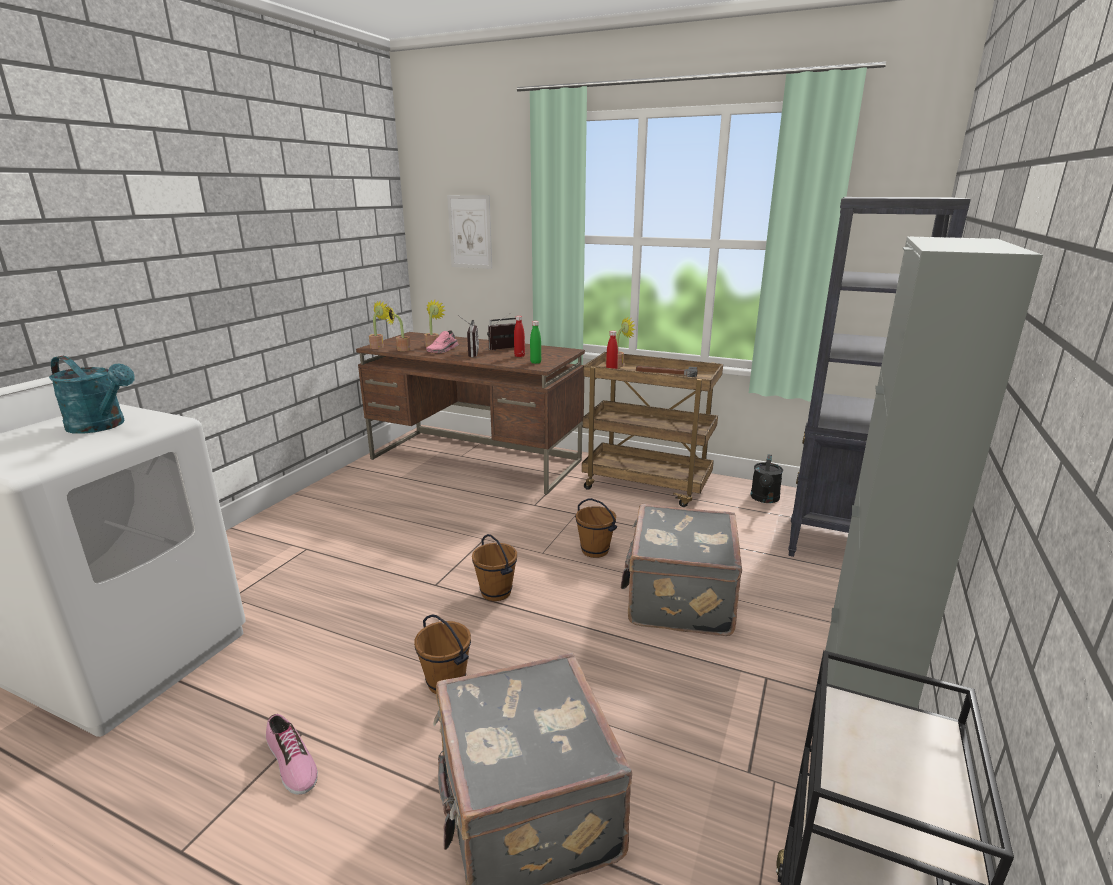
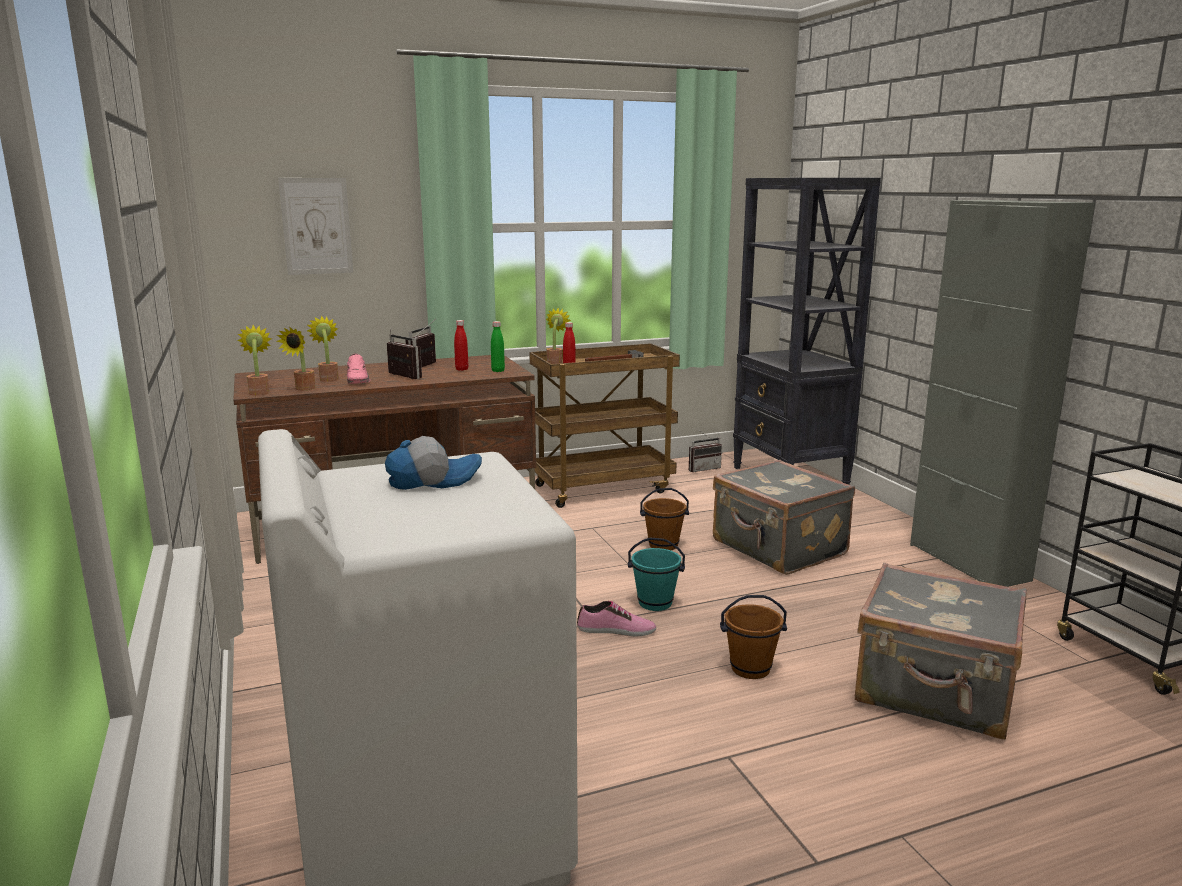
camera: 45 degrees left, 5 degrees down
turquoise watering can [49,356,135,434] -> cap [385,436,482,490]
shoe [266,714,318,795] -> shoe moved to [577,601,656,636]
brown bucket [472,534,517,601] -> turquoise bucket [628,538,685,611]
black watering can [750,454,783,503] -> radio [689,428,722,472]

